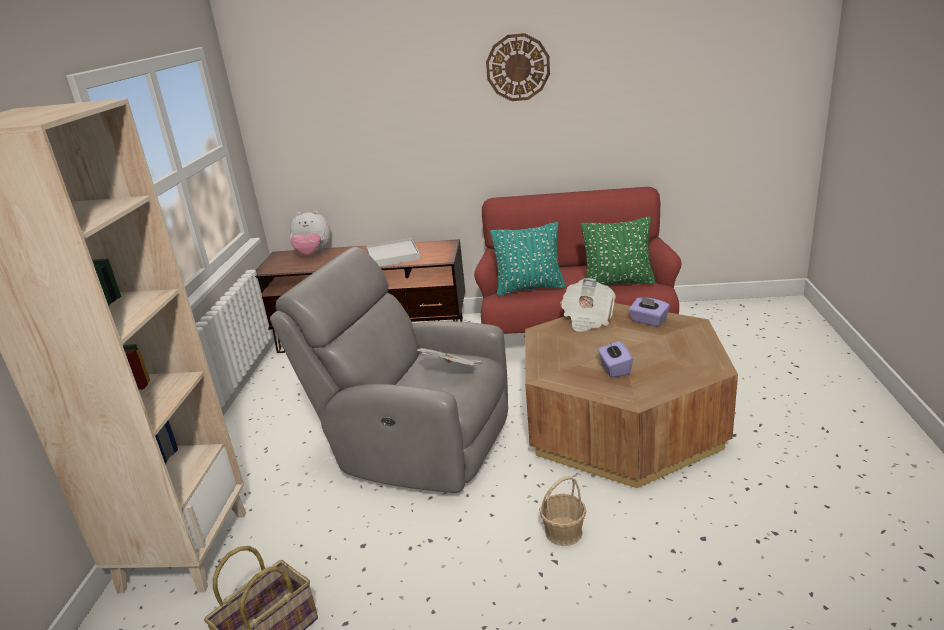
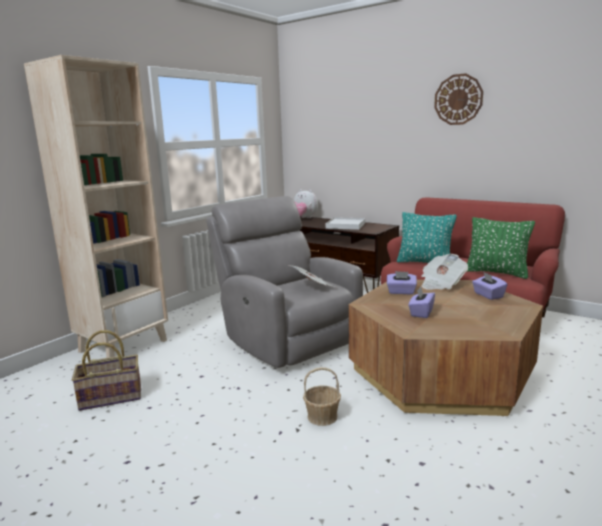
camera: 30 degrees right, 10 degrees down
none -> purple tissue box [387,271,417,294]

